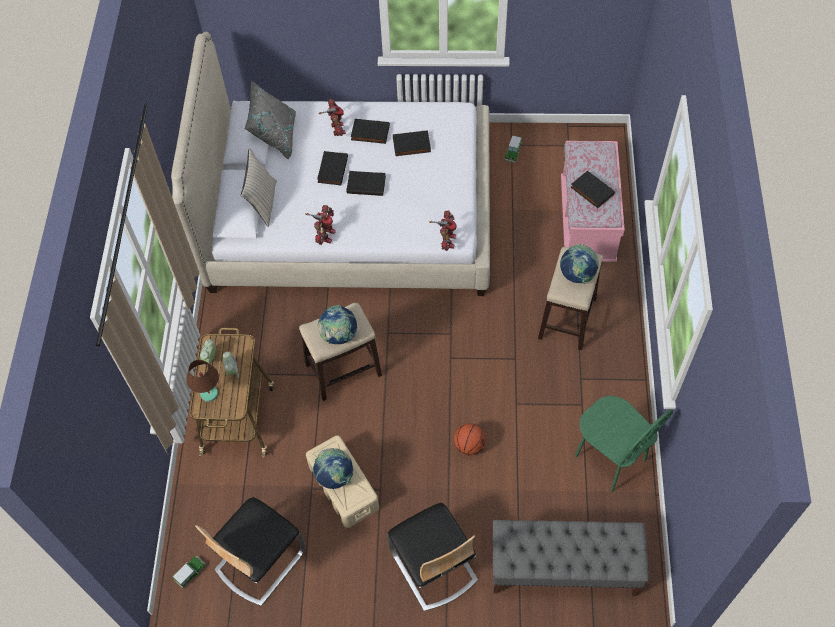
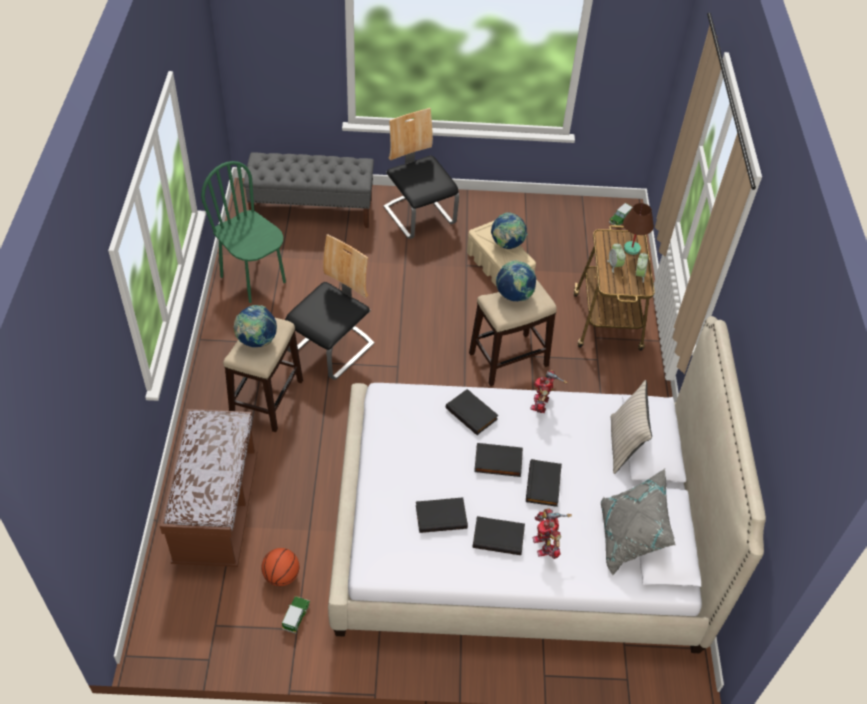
camera: 175 degrees right, 10 degrees down
chair [195,497,305,606] -> chair moved to [285,234,375,380]
toy robot [429,210,457,251] -> none
basketball [454,423,486,455] -> basketball moved to [262,548,299,586]
pink bench [561,141,625,262] -> brown bench [160,409,257,567]
black book [571,171,615,208] -> black book moved to [446,389,498,435]

